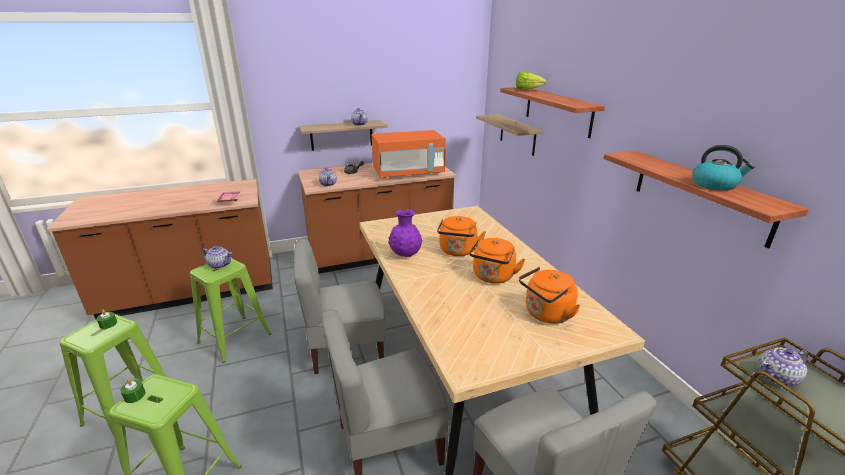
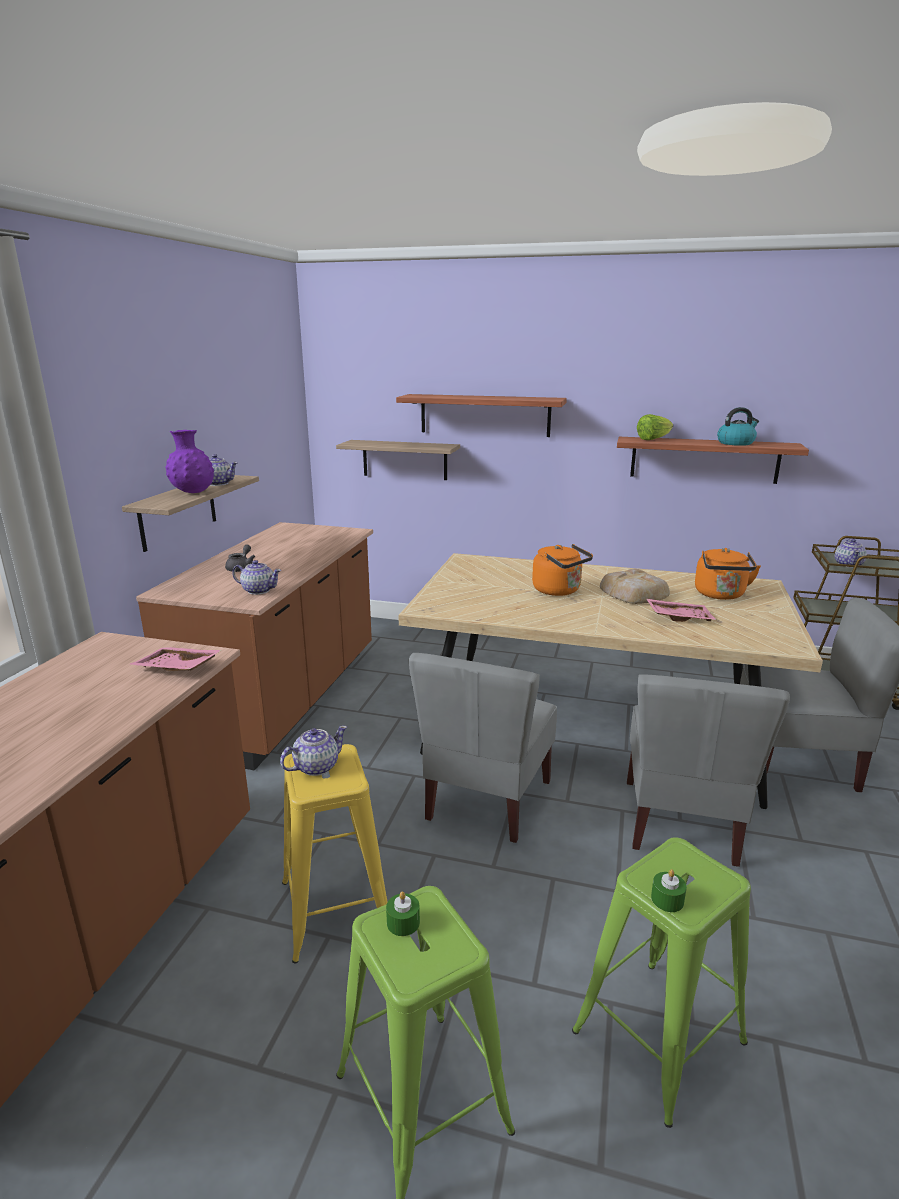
camera: 55 degrees left, 5 degrees down
green stool [190,258,271,363] -> yellow stool [282,744,387,964]
orange microwave [372,130,446,178] -> none
purple vase [388,209,422,257] -> purple vase moved to [165,430,214,493]
orange kettle [469,238,526,284] -> bread [600,569,670,604]
lettuce [516,71,547,90] -> lettuce moved to [637,414,673,440]
none -> pink tray [647,599,716,622]

